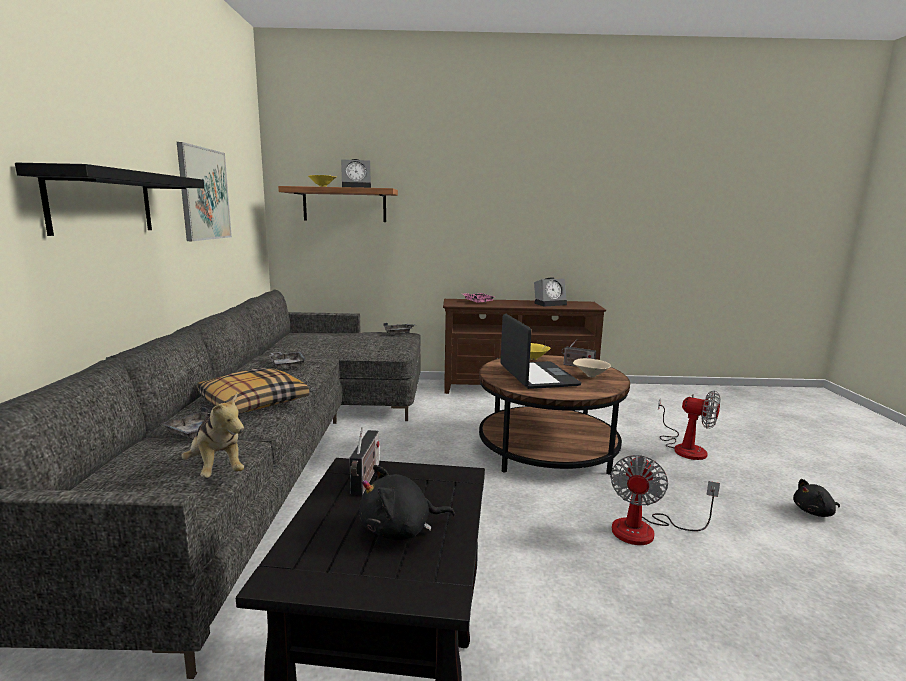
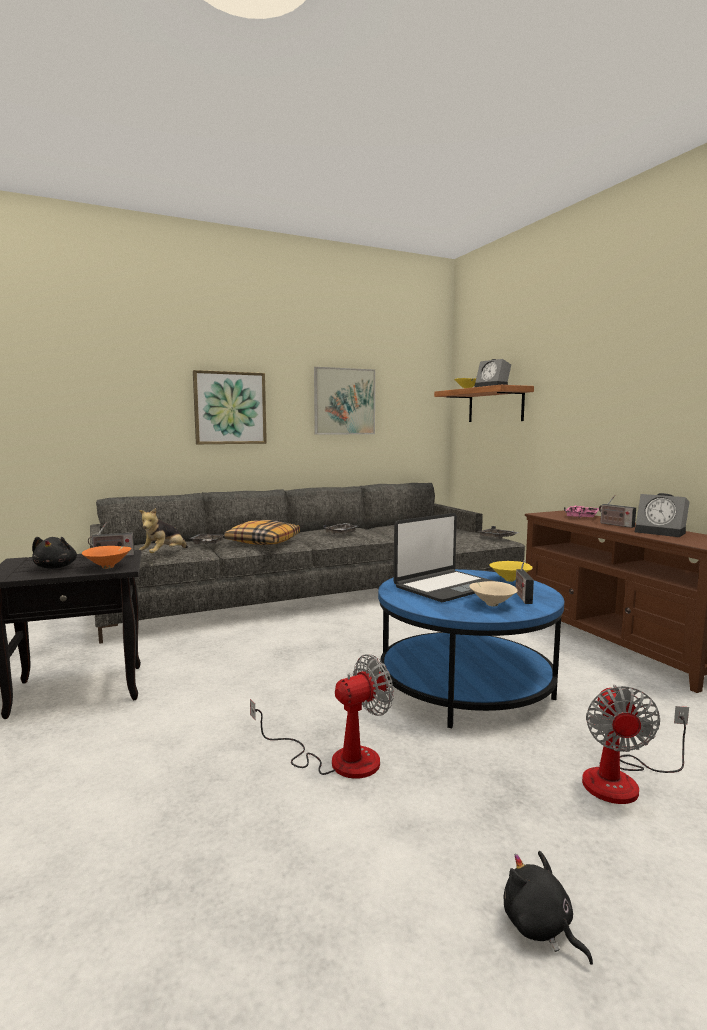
camera: 65 degrees right, 5 degrees down
black shelf [15,163,204,236] -> picture [193,370,267,444]
black plush toy [359,465,455,540] -> black plush toy turned 150 degrees counterclockwise [32,537,77,569]
brown coffee table [479,355,630,475] -> blue coffee table [378,569,564,728]
fan [610,455,720,545] -> fan turned 150 degrees clockwise [250,654,394,779]
none -> orange bowl [82,546,132,569]
none -> radio [599,495,636,528]

